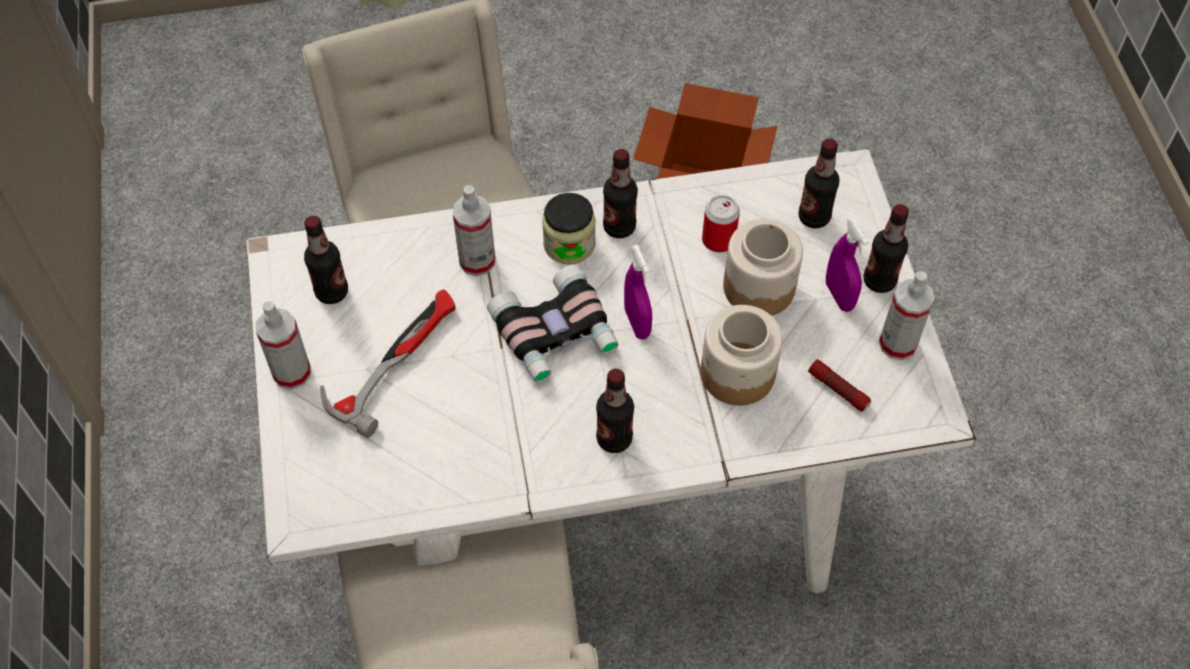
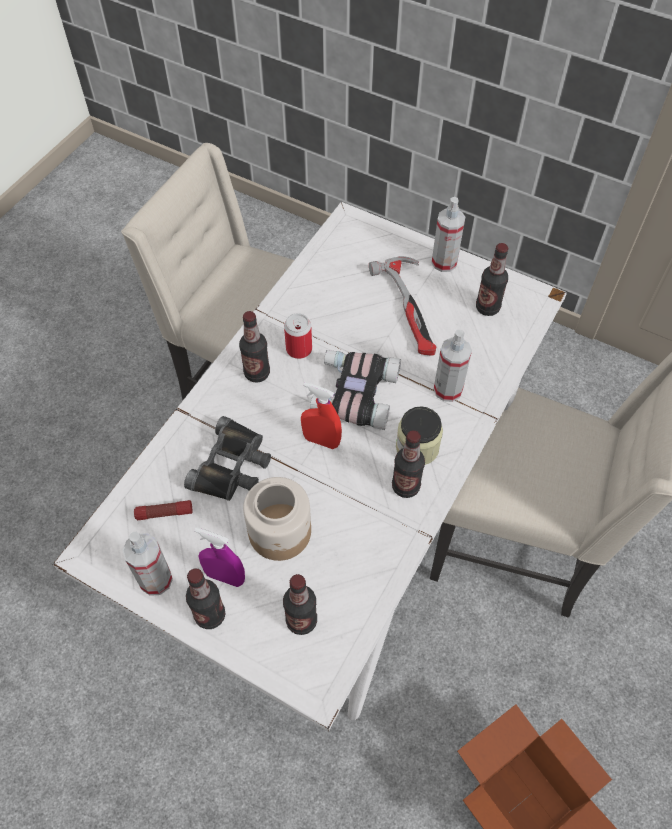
camera: 130 degrees right, 0 degrees up
purple spray bottle [624,245,652,340] -> red spray bottle [301,382,342,449]
jar [701,305,783,406] -> black binoculars [184,416,271,501]
can [702,195,740,252] -> can moved to [284,313,312,359]

